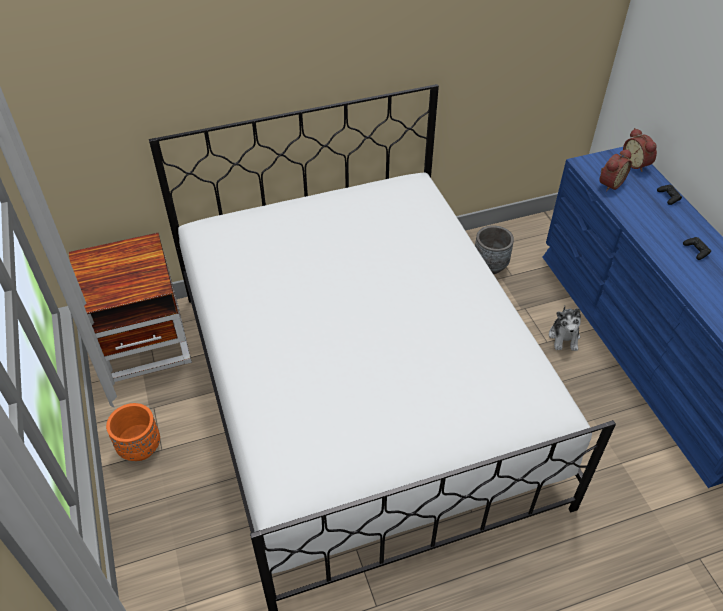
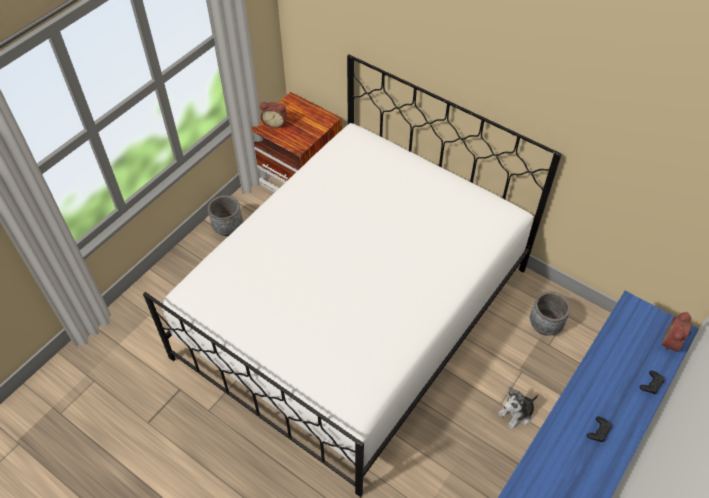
camera: 55 degrees right, 5 degrees up
orange planter [106,403,160,461] -> grey planter [208,195,243,236]
alarm clock [600,149,632,191] -> alarm clock moved to [260,102,287,128]

